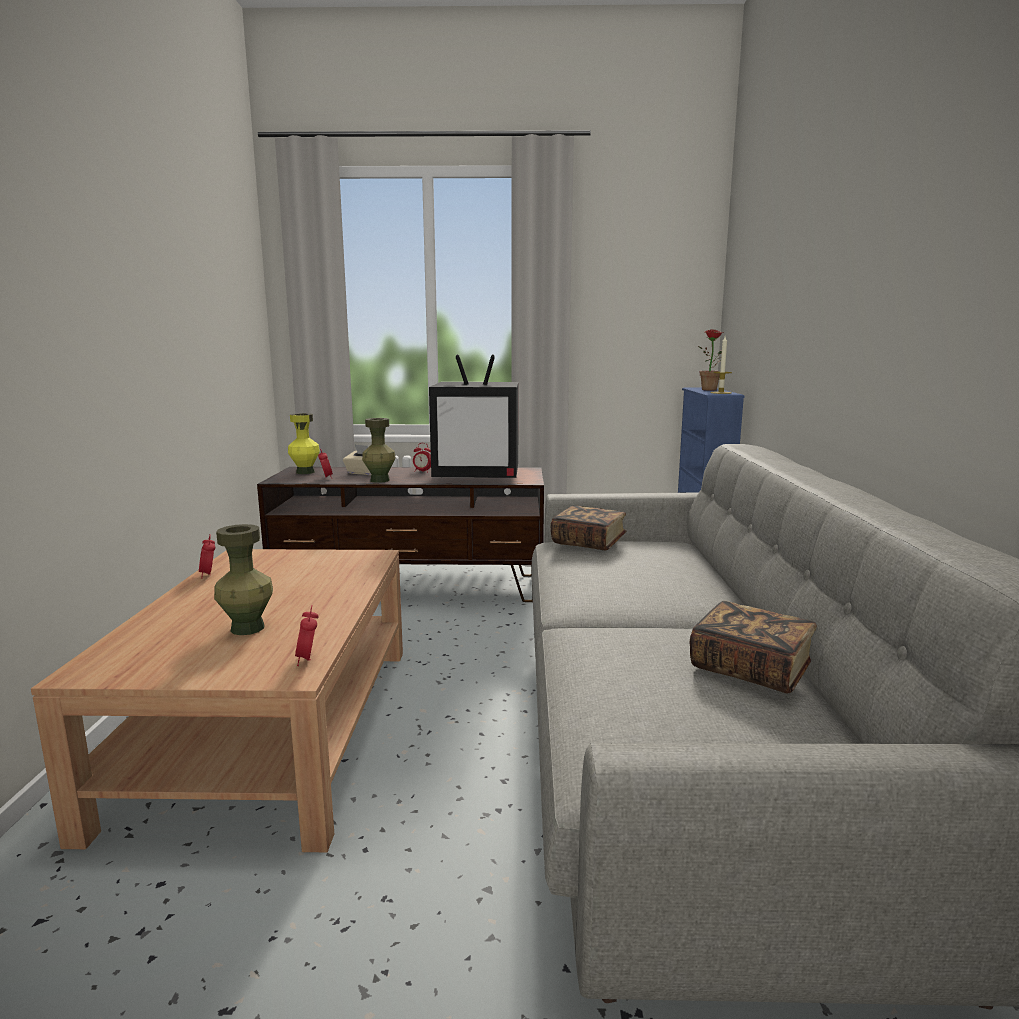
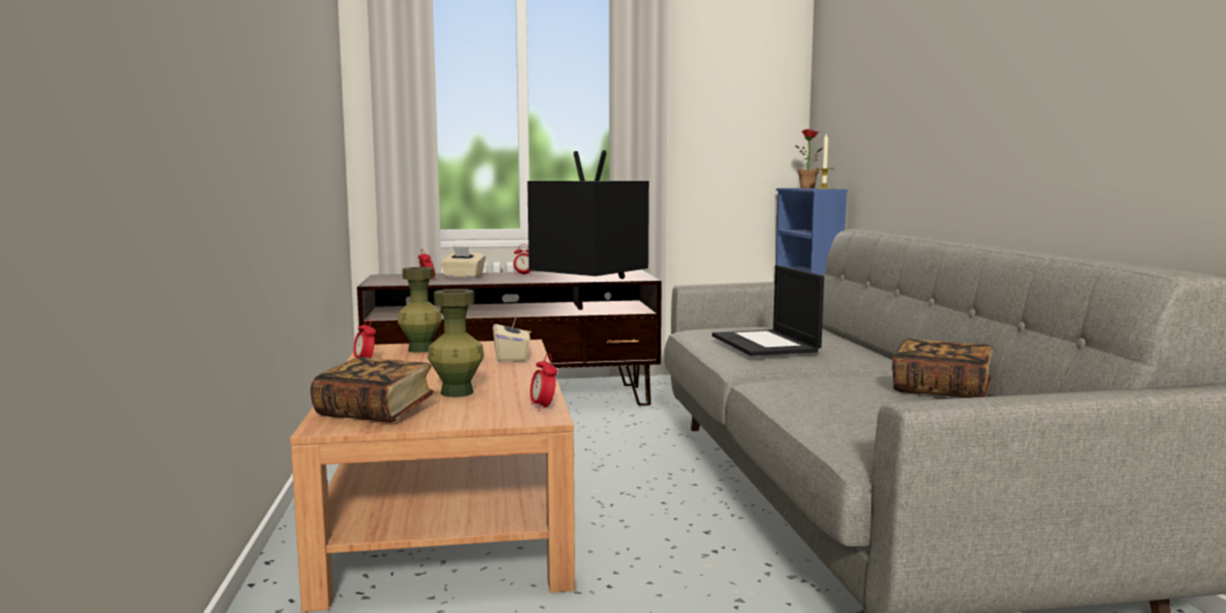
camera: 10 degrees left, 5 degrees down
yellow vase [288,413,320,474] -> none
green vase [362,418,396,483] -> green vase moved to [398,267,442,353]
television [429,354,519,478] -> television turned 135 degrees counterclockwise [527,150,649,279]
book [550,505,627,550] -> book moved to [310,357,435,423]
none -> beige tissue box [493,315,530,362]
none -> laptop [712,265,824,356]

